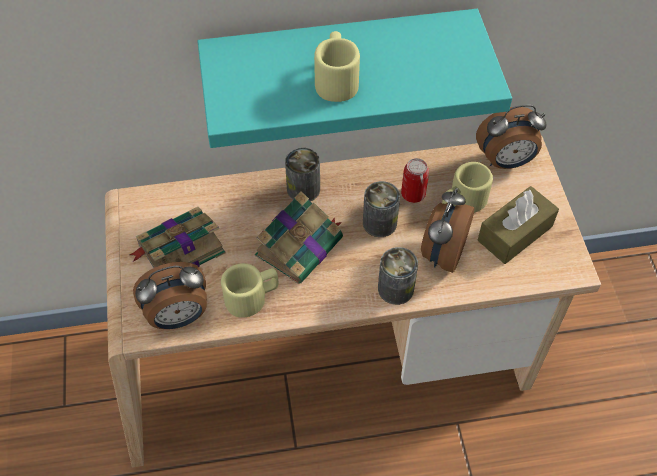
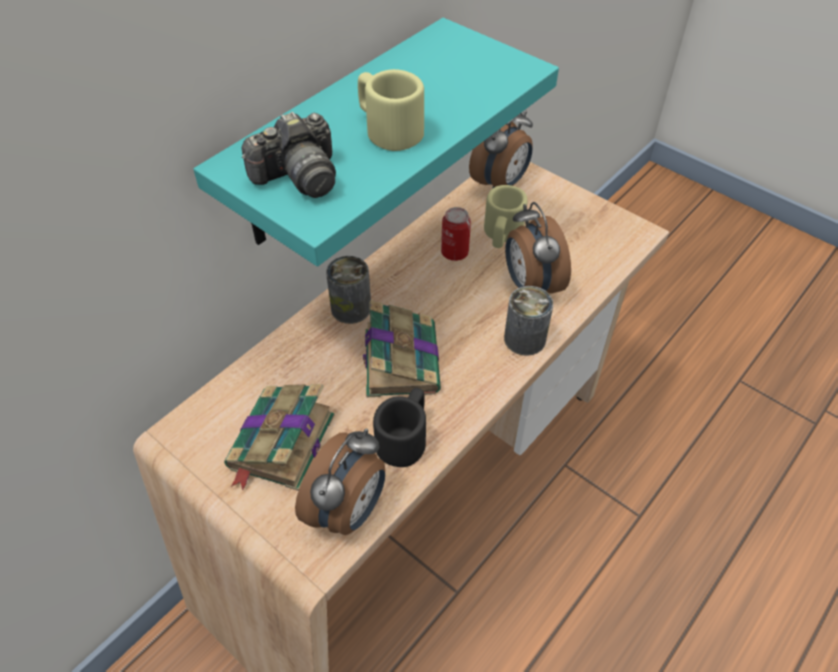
camera: 40 degrees left, 5 degrees down
beige mug [221,263,278,318] -> black mug [373,388,426,467]
can [363,181,400,237] -> none
brown tissue box [478,186,559,264] -> none
none -> camera [242,112,336,198]

